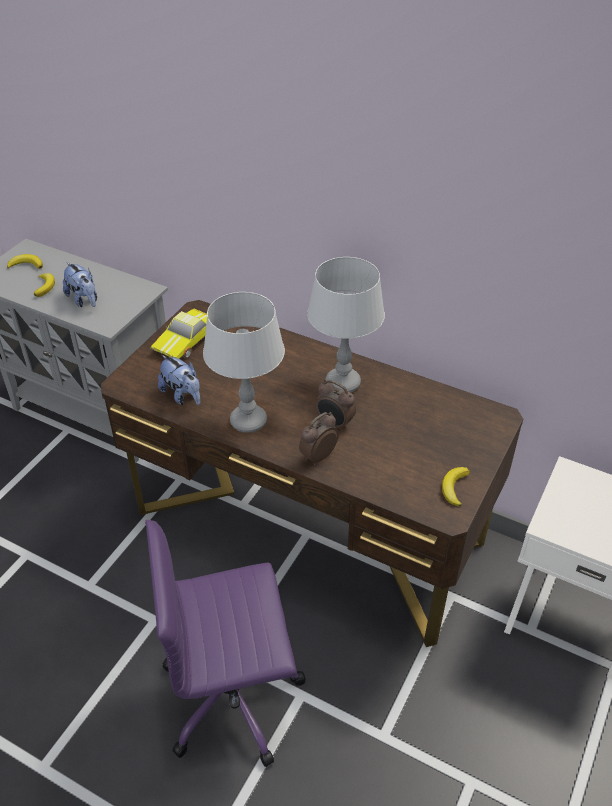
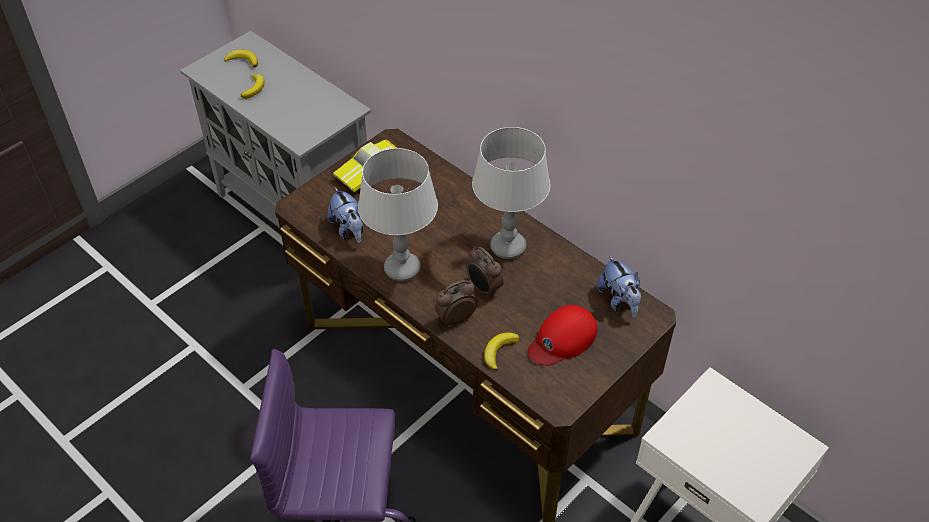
camera: 15 degrees right, 5 degrees up
plush toy [63,262,97,307] -> plush toy moved to [597,255,641,318]
banana [442,467,470,507] -> banana moved to [484,332,520,371]
none -> red cap [528,305,597,366]

